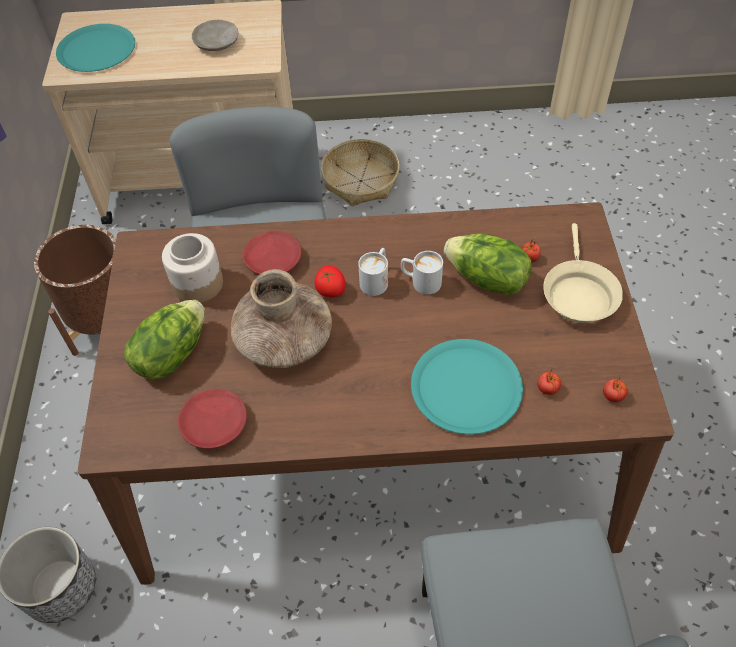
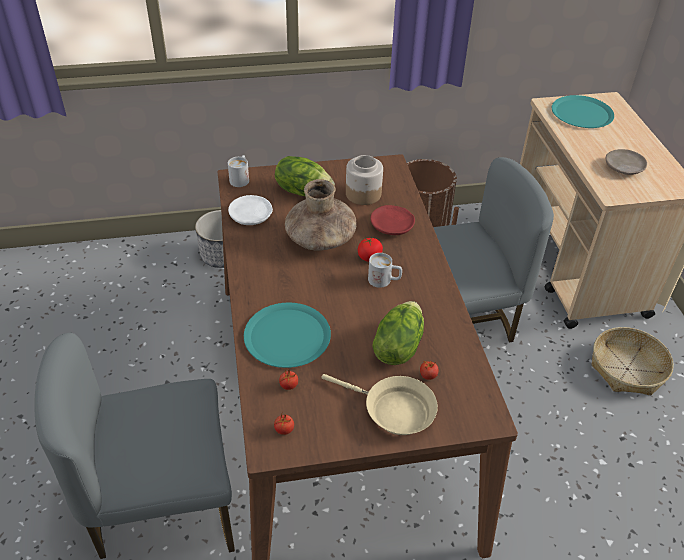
camera: 80 degrees right, 10 degrees down
red plate [178,389,247,449] -> white plate [228,195,273,225]
white mug [401,251,443,294] -> white mug moved to [228,155,249,187]
beige frying pan [543,223,623,323] -> beige frying pan turned 150 degrees counterclockwise [321,374,438,435]

